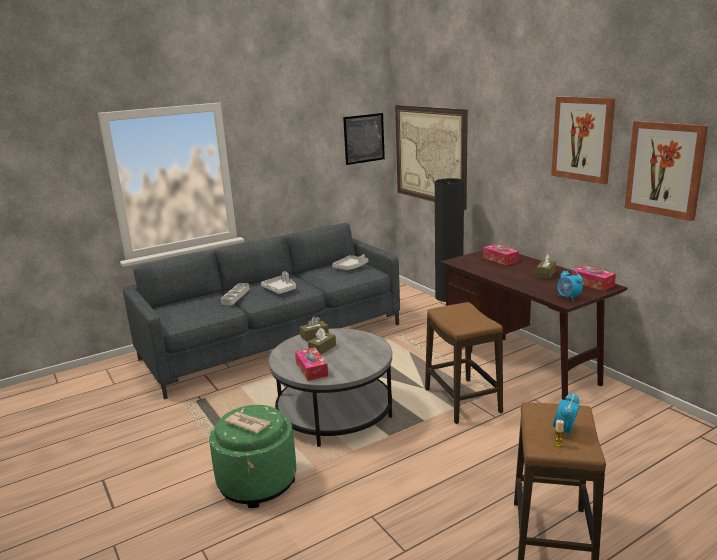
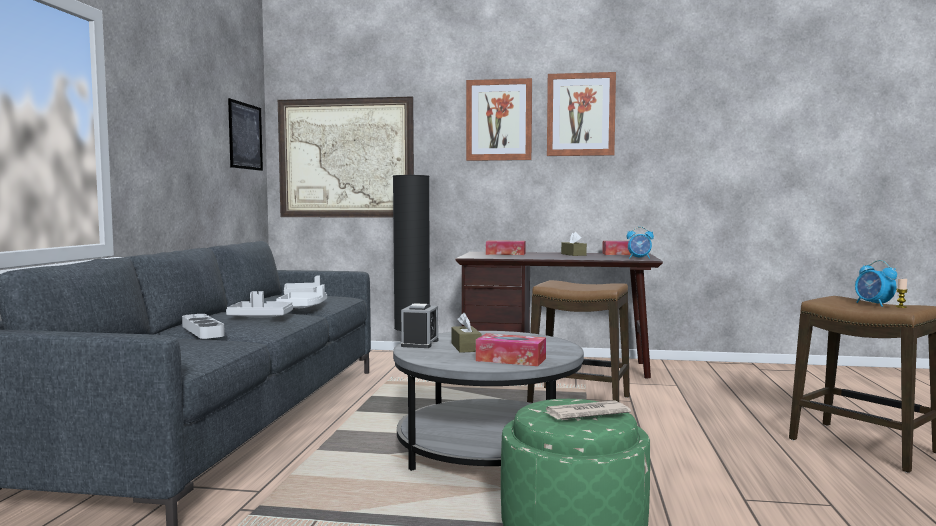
camera: 50 degrees left, 15 degrees down
brown tissue box [300,316,329,341] -> alarm clock [401,303,439,348]
picture [625,121,708,221] -> picture moved to [466,78,532,161]
none -> white tray [276,285,327,308]

